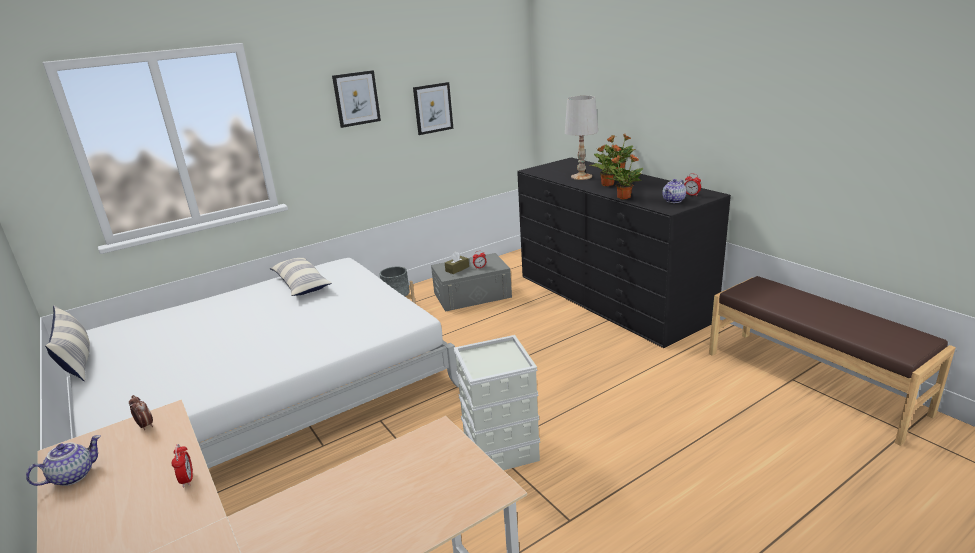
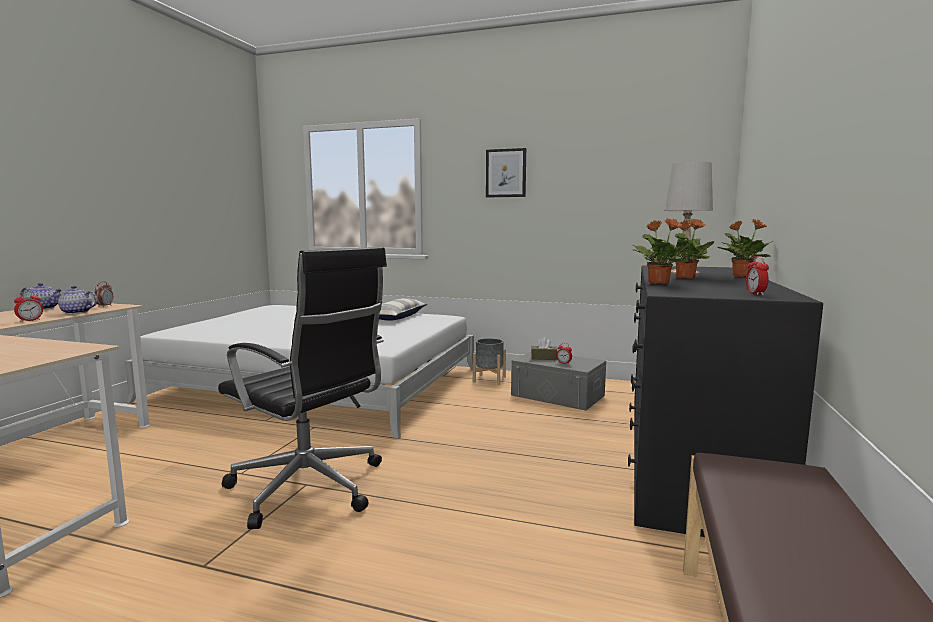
camera: 50 degrees right, 15 degrees down
pillow [45,305,90,381] -> none
picture [413,82,453,135] -> none
grey storage box [454,335,540,470] -> black office chair [218,247,387,529]
teapot [662,179,686,203] -> teapot moved to [53,286,97,314]

